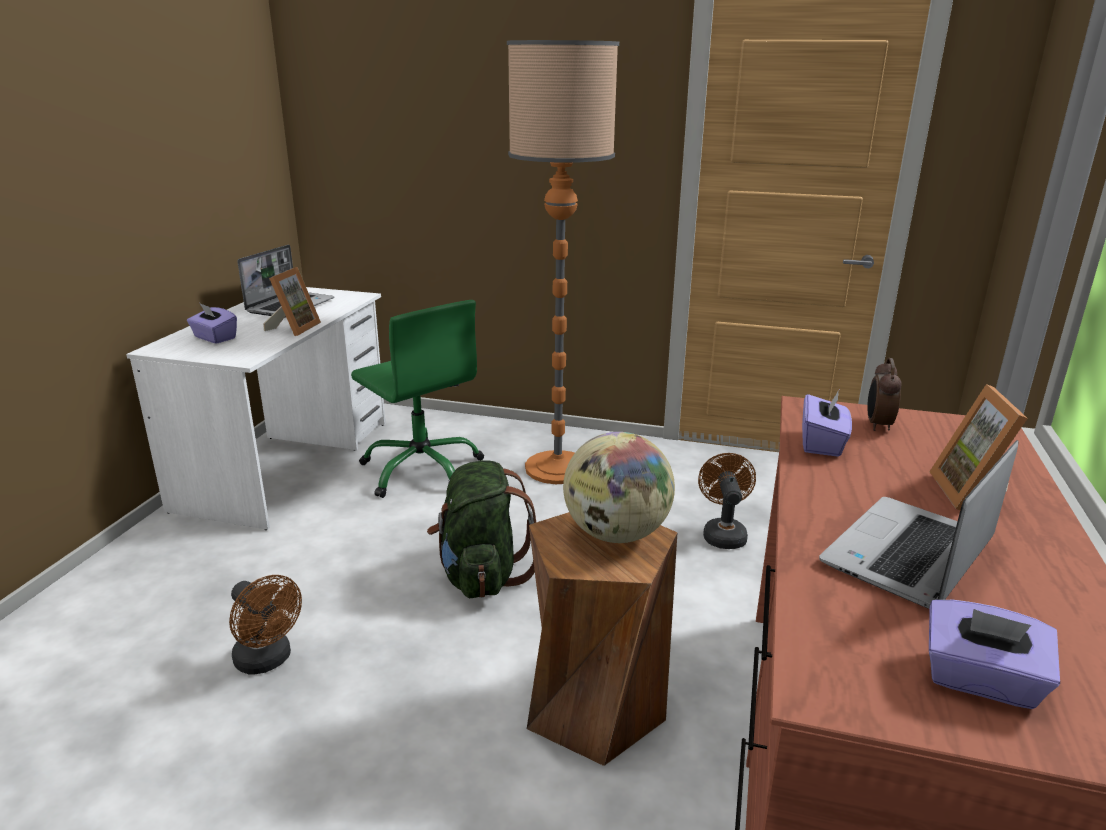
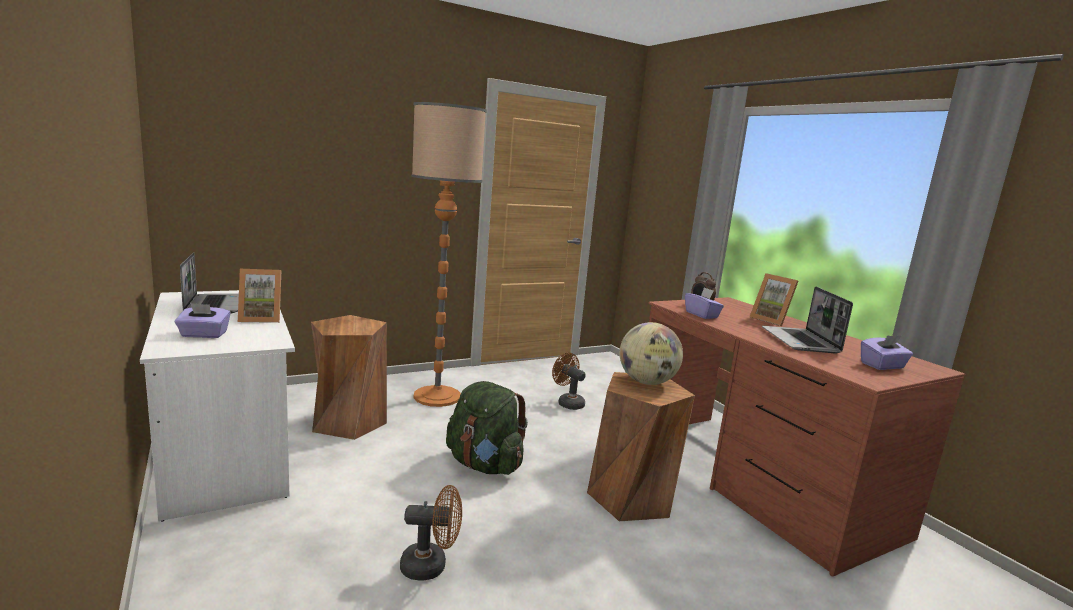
camera: 45 degrees left, 10 degrees down
picture frame [263,267,321,336] -> picture frame turned 105 degrees clockwise [238,269,281,323]
green office chair [351,300,484,498] -> brown stool [311,315,387,440]

